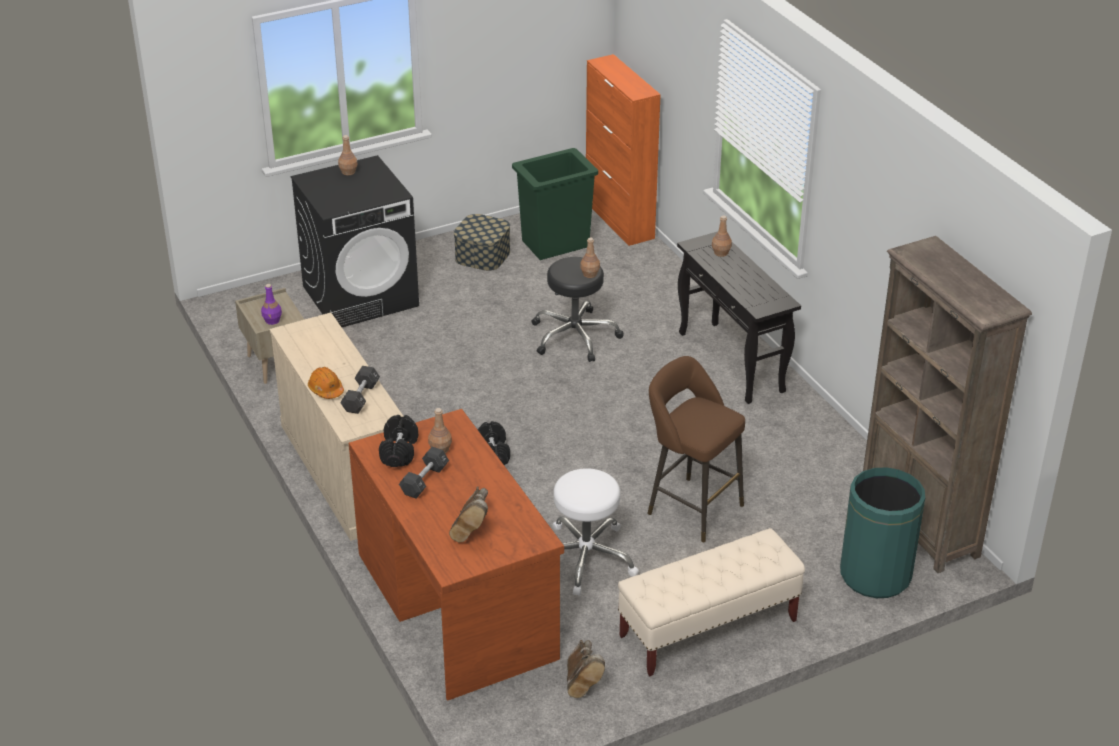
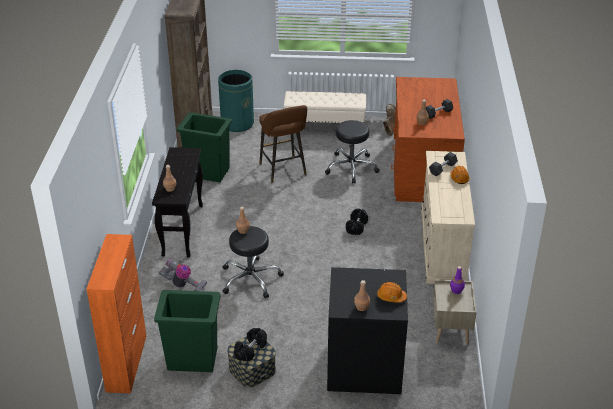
camera: 150 degrees left, 0 degrees up
black dumbbell [379,415,418,467] -> black dumbbell moved to [234,328,267,361]
brown boot [449,486,488,542] -> none
white stool [553,468,639,596] -> black stool [325,120,380,183]
none -> vacuum cleaner [159,258,207,291]
none -> green trash can [177,112,232,182]
none -> orange hard hat [377,282,407,303]

